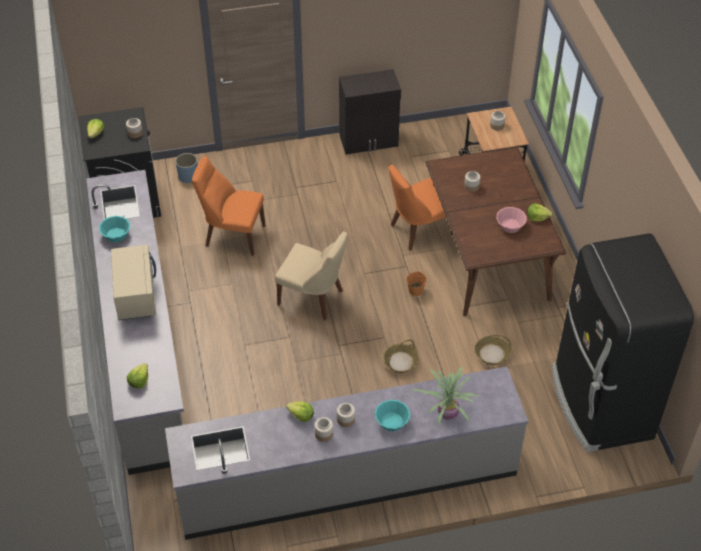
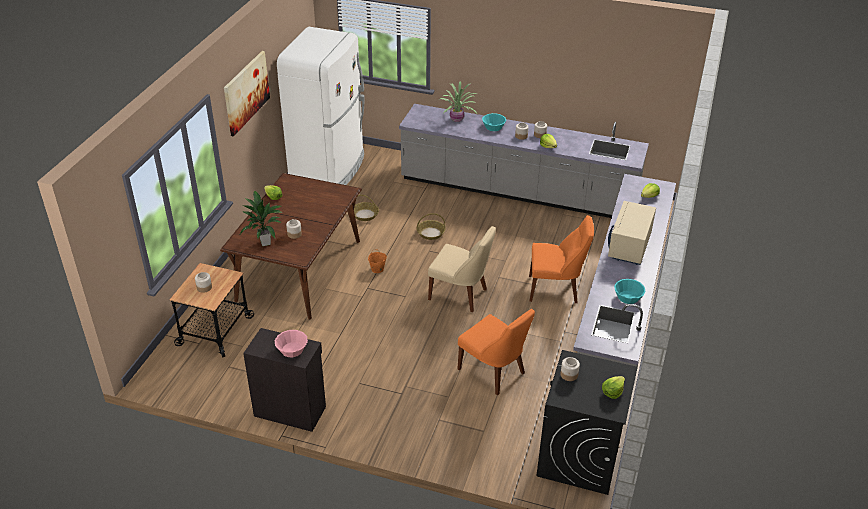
camera: 150 degrees left, 10 degrees down
blue planter [175,153,198,183] -> none
beige chair [275,231,348,320] -> beige chair turned 150 degrees clockwise [428,226,496,312]
orange chair [389,164,453,251] -> orange chair moved to [529,215,594,303]
pink bowl [496,207,527,233] -> pink bowl moved to [275,330,308,357]
black fridge [552,233,694,452] -> white fridge [277,27,365,185]
none -> picture [224,51,270,137]
none -> potted plant [239,190,283,246]

